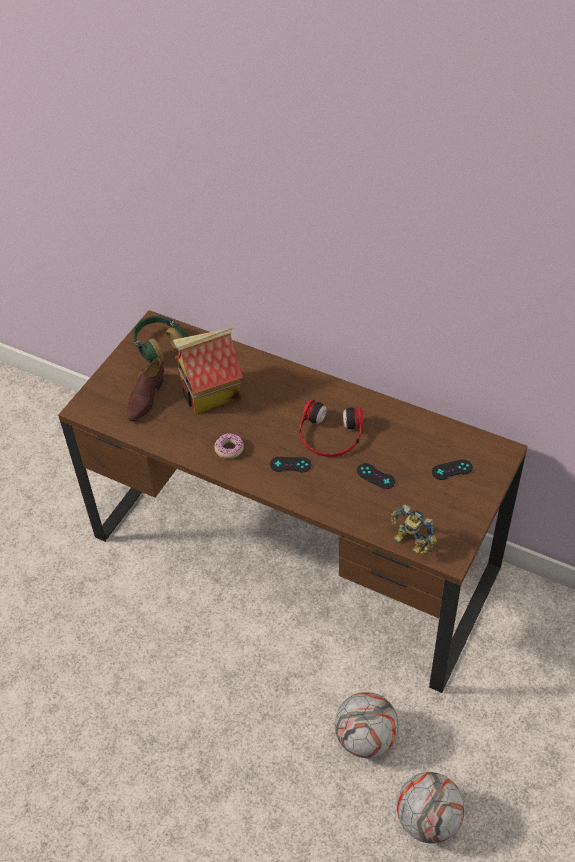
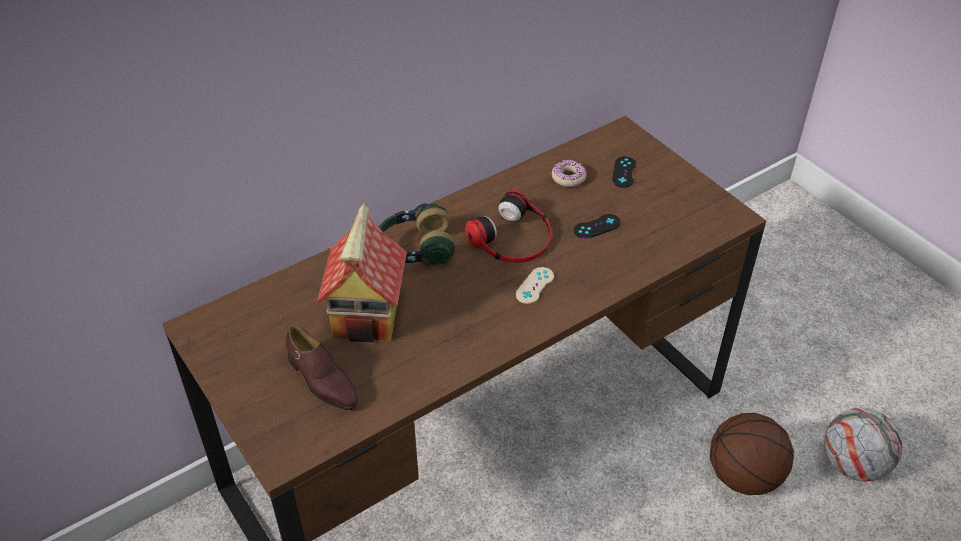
camera: 65 degrees left, 5 degrees down
headphones [133,316,188,363] -> headphones moved to [379,204,455,266]
donut [214,433,244,459] -> donut moved to [552,160,586,187]
black game controller [270,457,311,473] -> beige game controller [515,267,554,304]
football [335,692,399,758] -> basketball [710,413,794,495]
toy robot [391,505,437,555] -> none

